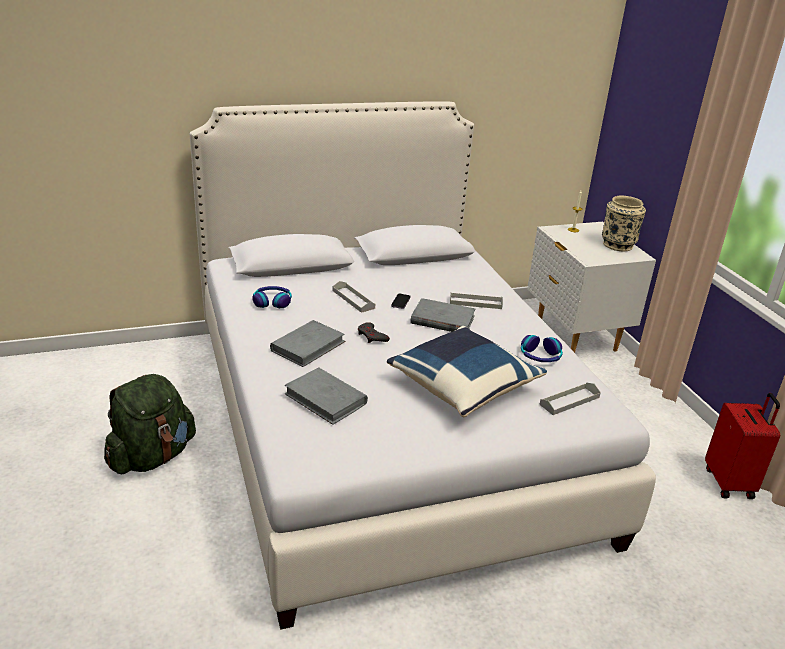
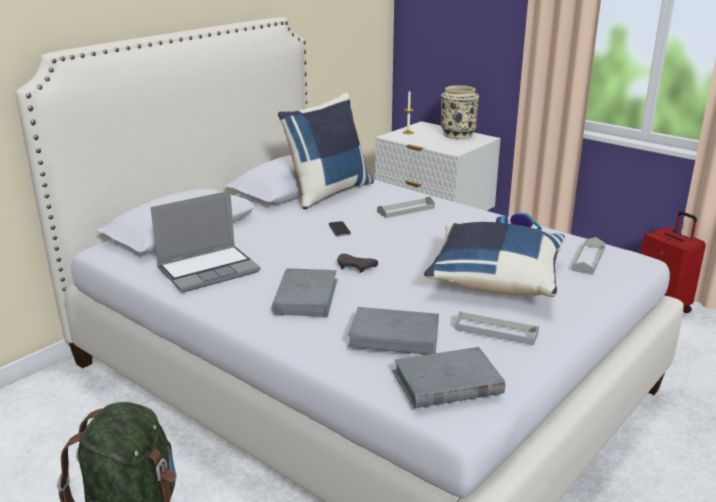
camera: 30 degrees left, 5 degrees down
headphones [252,286,292,308] -> laptop [151,191,261,293]
grey tray [333,281,375,313] -> grey tray moved to [455,311,539,345]
grey book [410,298,475,332] -> grey book moved to [392,347,505,408]
none -> blue pillow [278,93,374,210]

